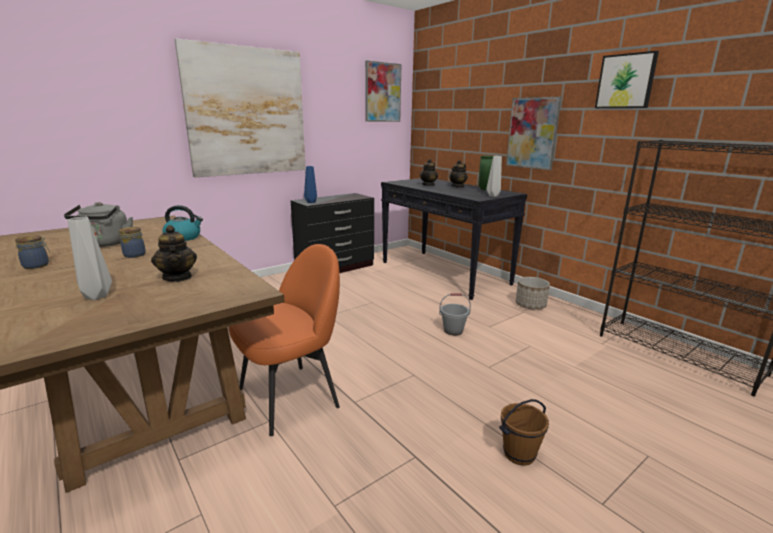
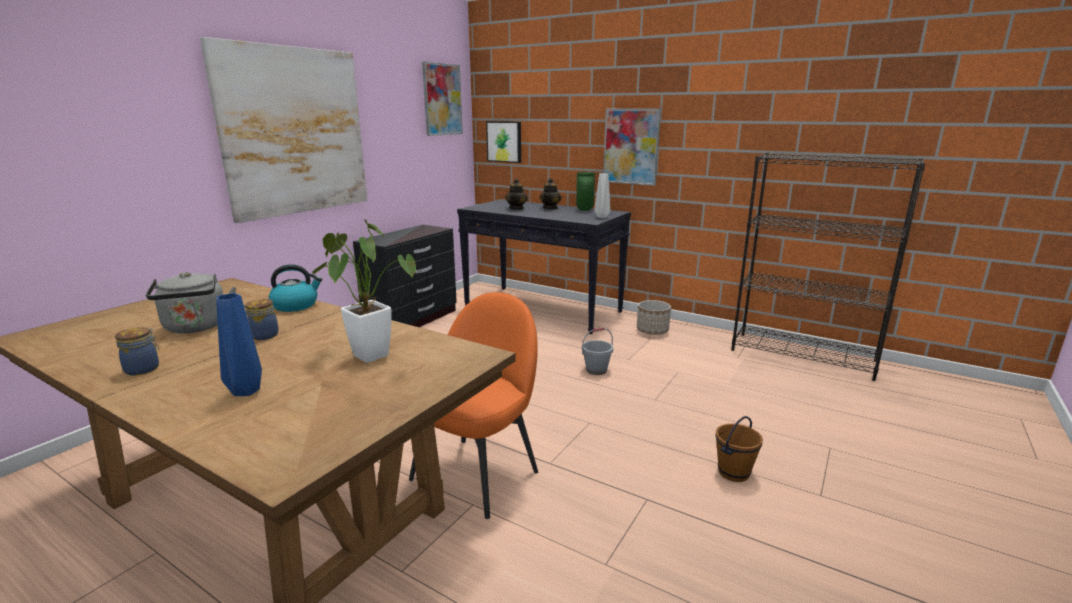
camera: 20 degrees left, 0 degrees up
grey vase [68,217,112,300] -> none
teapot [151,225,197,282] -> potted plant [312,219,416,363]
blue vase [304,166,317,203] -> blue vase moved to [216,293,262,396]
picture [595,51,659,108] -> picture moved to [486,121,521,163]

